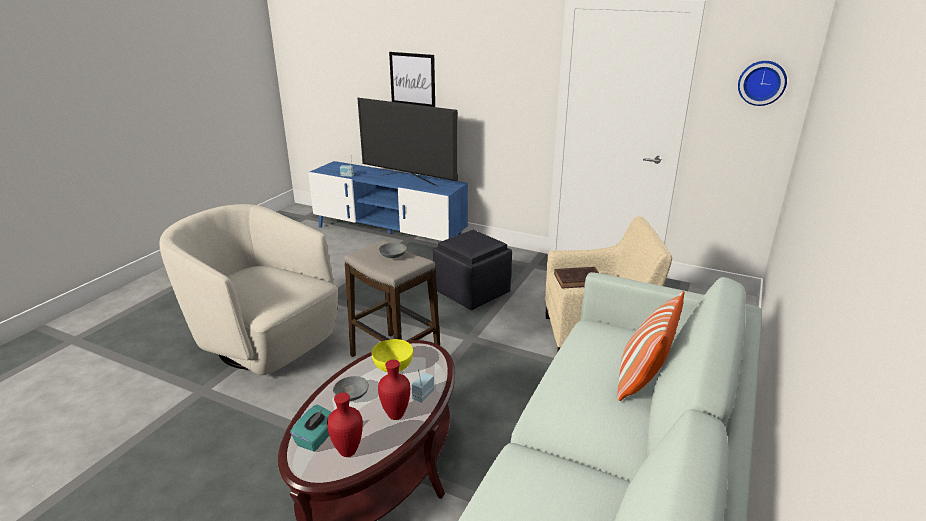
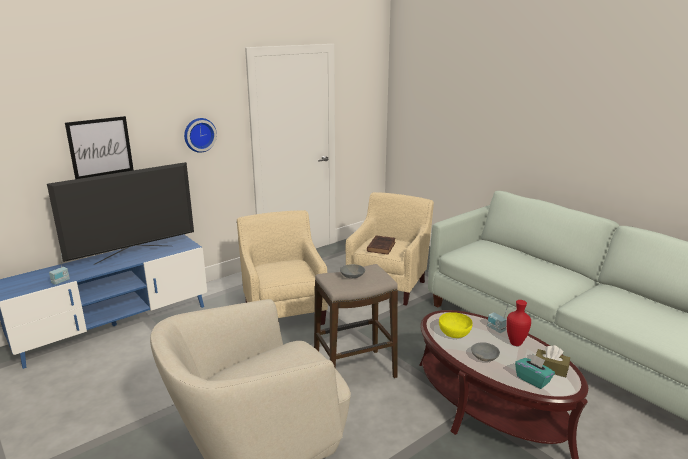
camera: 65 degrees left, 5 degrees down
red vase [327,393,363,457] -> brown tissue box [536,345,570,377]
black ottoman [433,230,512,310] -> beige armchair [237,210,328,325]
pillow [618,291,684,401] -> none
wall clock [738,61,787,106] -> wall clock moved to [184,118,217,153]

